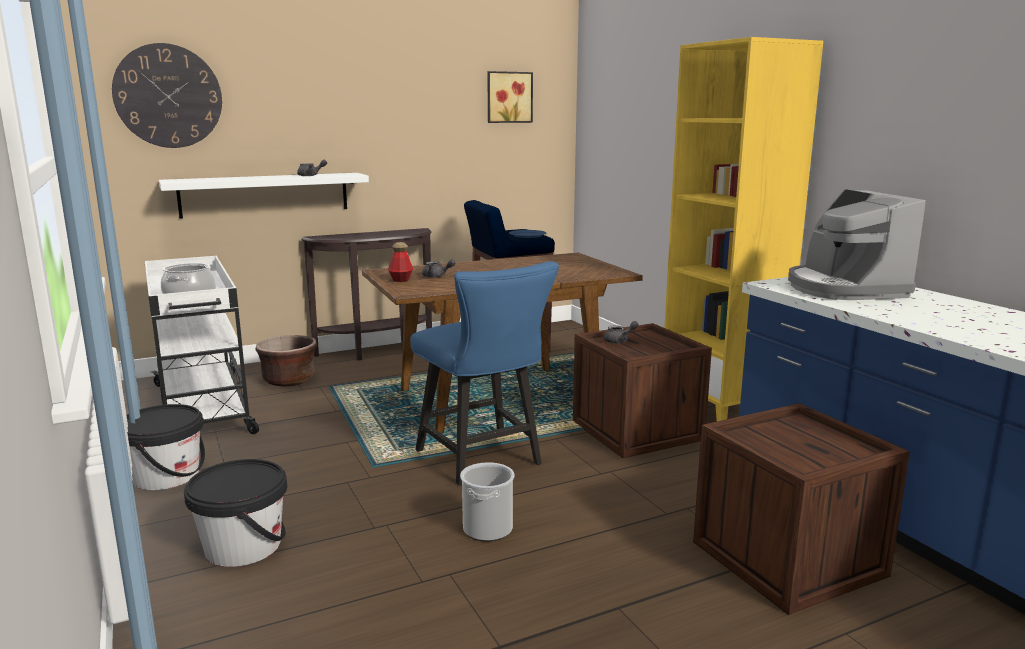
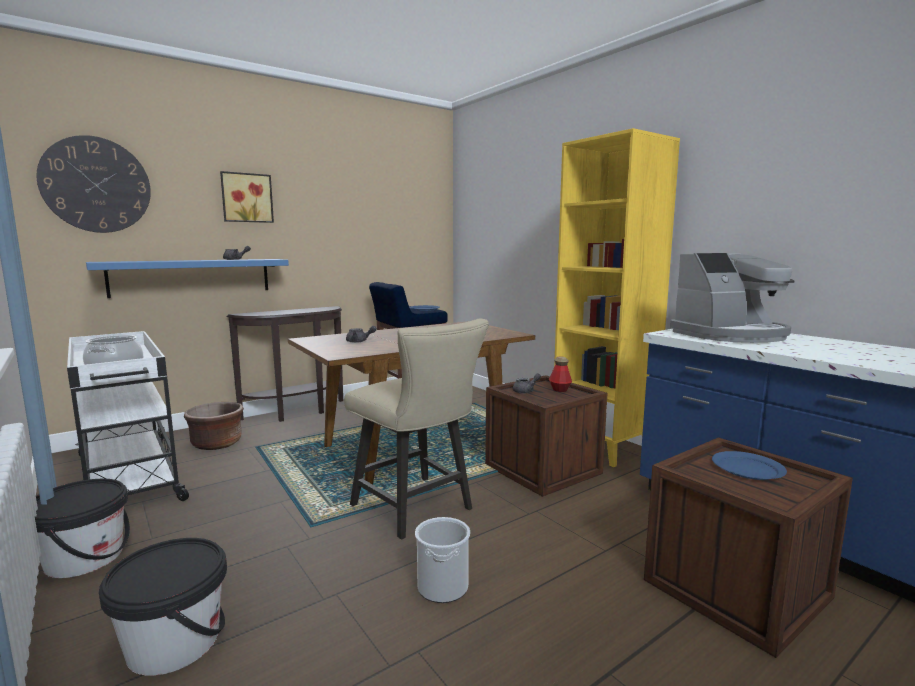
camera: 10 degrees left, 5 degrees down
white shelf [159,173,369,219] -> blue shelf [86,259,289,298]
bottle [388,242,413,282] -> bottle moved to [549,356,572,392]
blue chair [410,261,559,486] -> beige chair [344,319,489,540]
picture [487,71,533,123] -> picture moved to [220,171,274,223]
coffee machine [788,189,926,300] -> coffee machine turned 90 degrees counterclockwise [670,253,795,343]
none -> blue plate [712,451,787,480]

